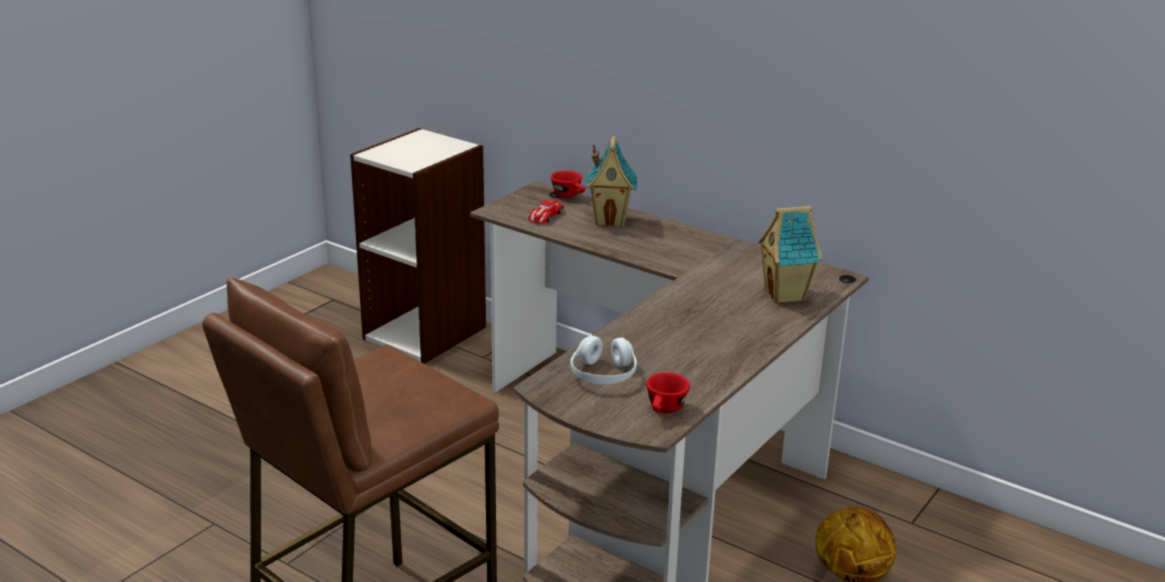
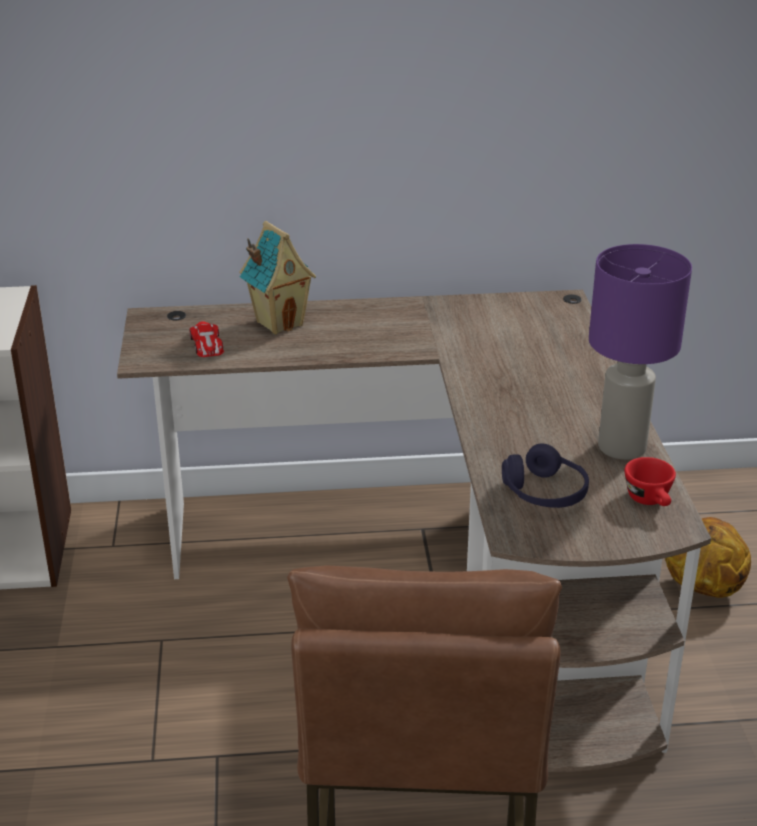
camera: 40 degrees left, 5 degrees up
red cup [551,171,585,198] -> none
white headphones [570,335,637,385] -> purple headphones [502,443,589,508]
toy house [758,206,823,303] -> none
none -> purple table lamp [589,244,692,460]

